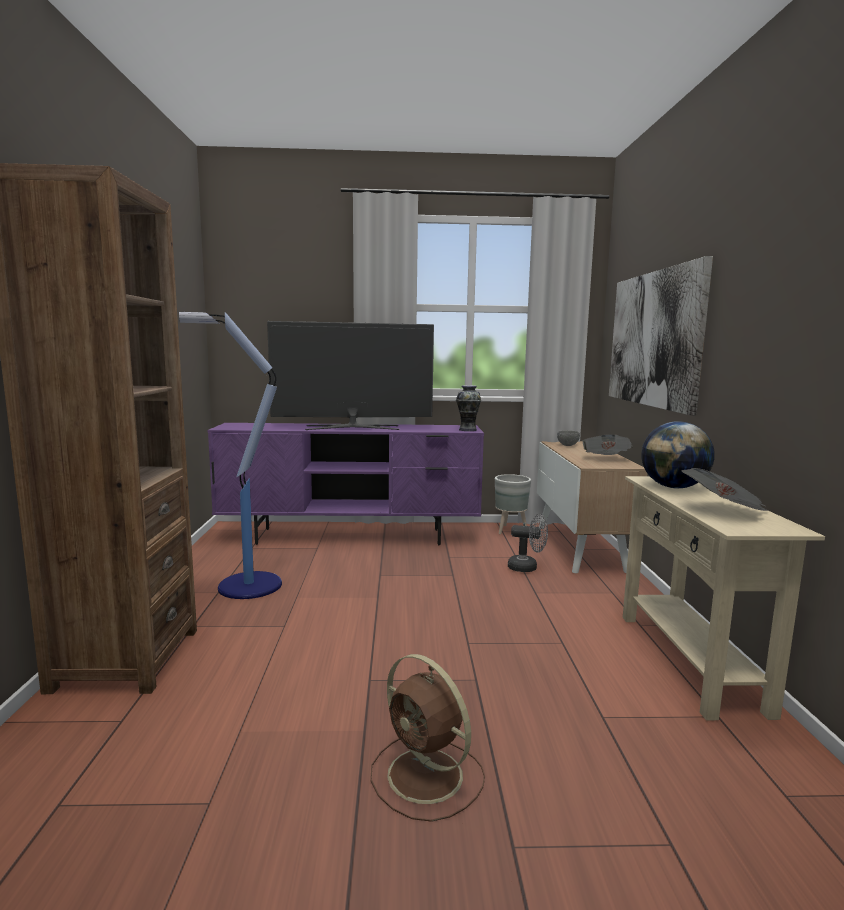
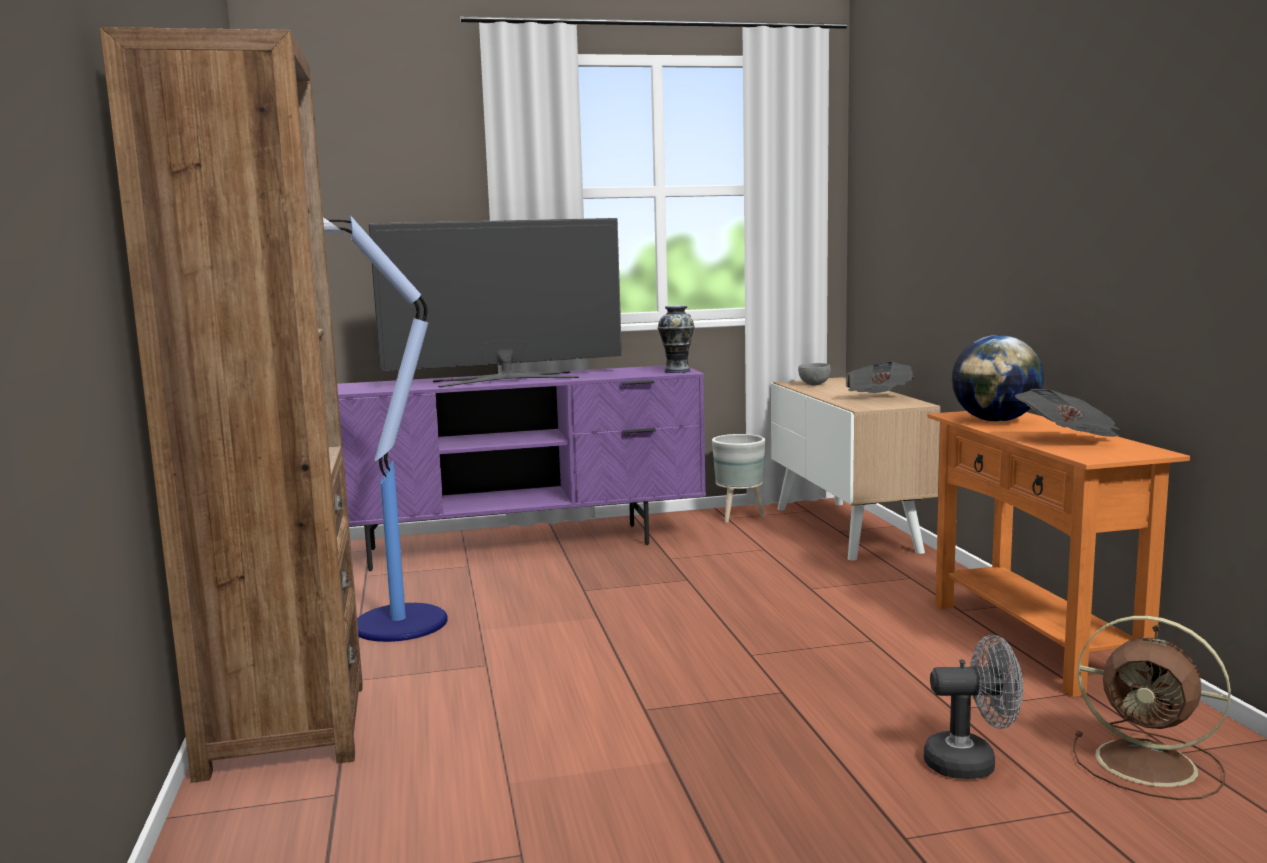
camera: 10 degrees left, 0 degrees up
brown fan [370,654,485,822] -> brown fan moved to [1073,616,1231,800]
grey fan [508,514,548,572] -> grey fan moved to [924,635,1023,779]
picture [609,256,713,415] -> none
beige console table [623,476,825,720] -> orange console table [927,411,1190,697]

